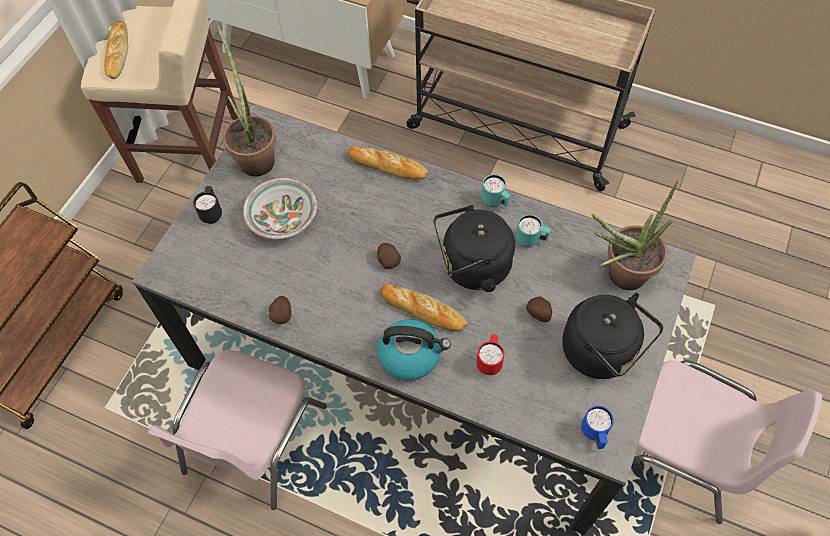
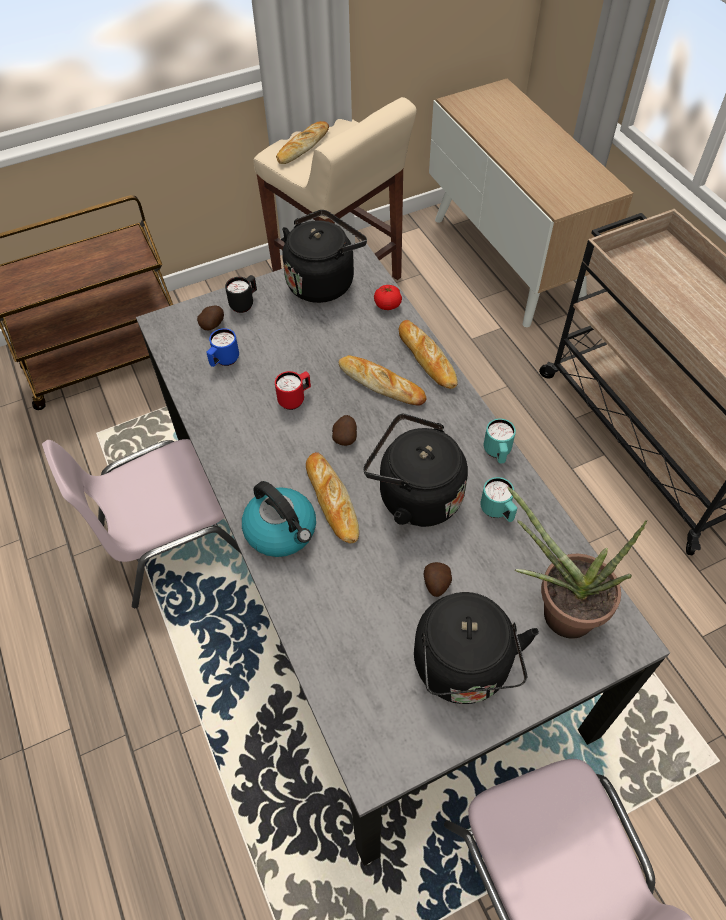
camera: 40 degrees right, 5 degrees down
potted plant [216,23,276,177] -> black kettle [282,210,367,303]
bowl [243,178,317,239] -> none
potato [269,296,291,324] -> potato moved to [197,305,224,331]
red mug [476,334,505,375] -> red mug moved to [275,371,311,410]
blue mug [581,406,614,449] -> blue mug moved to [206,328,239,367]
none -> bread [339,355,427,405]
none -> tomato [374,285,402,310]

